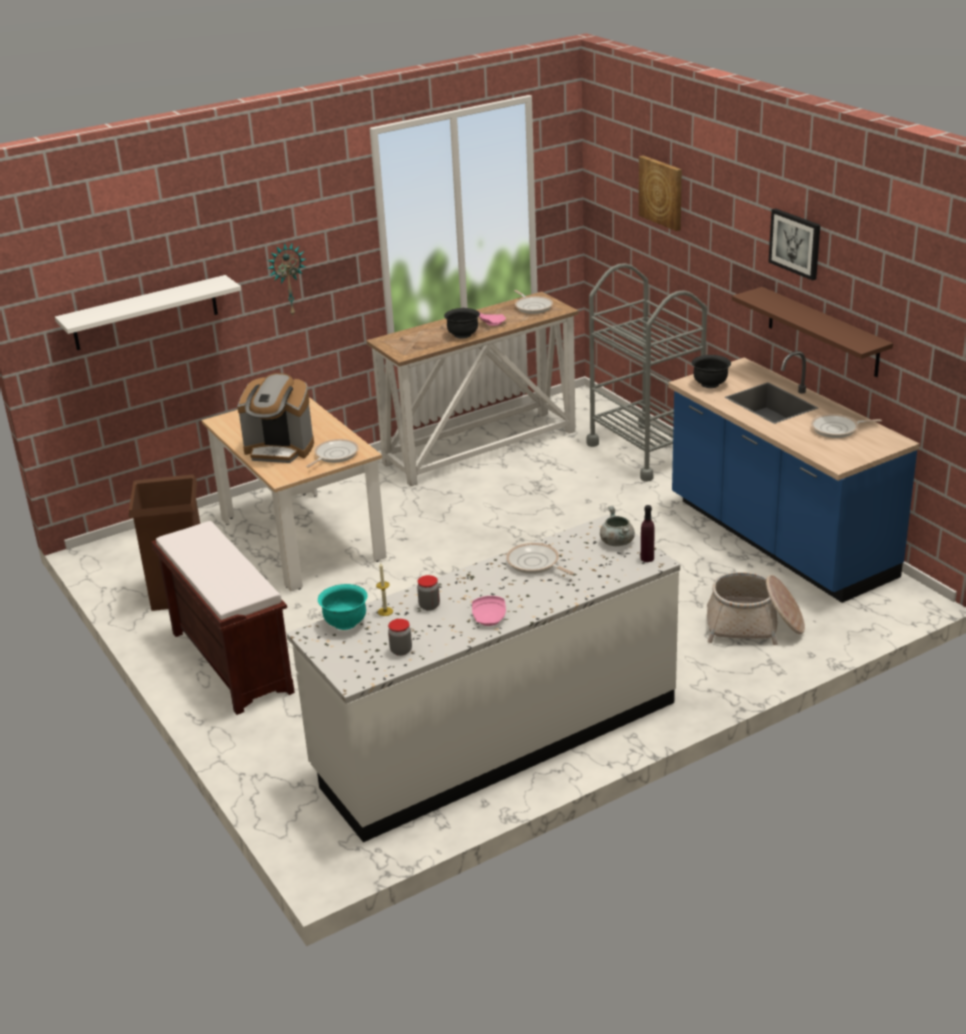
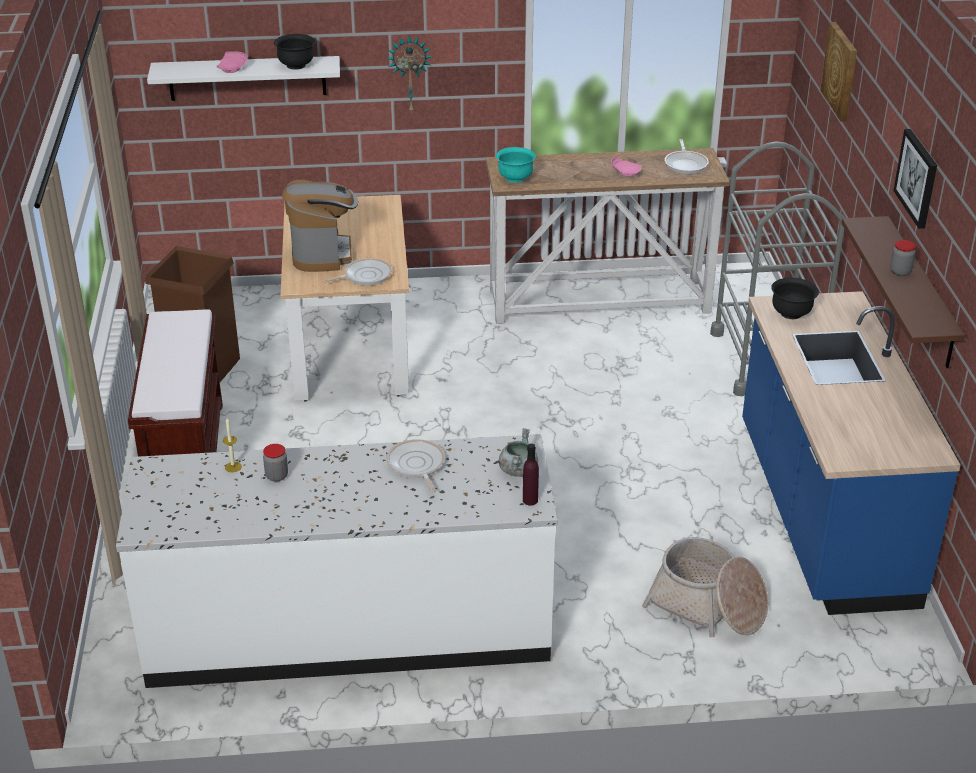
camera: 25 degrees right, 5 degrees up
coffee machine [237,373,314,463] -> coffee machine turned 135 degrees counterclockwise [282,180,358,272]
turquoise bowl [318,584,368,630] -> turquoise bowl moved to [496,147,536,183]
jar [388,619,412,656] -> jar moved to [890,240,916,276]
black bowl [444,308,480,339] -> black bowl moved to [274,34,316,70]
pink plate [472,596,506,626] -> pink plate moved to [217,51,248,73]
frying pan [811,414,882,438] -> none

